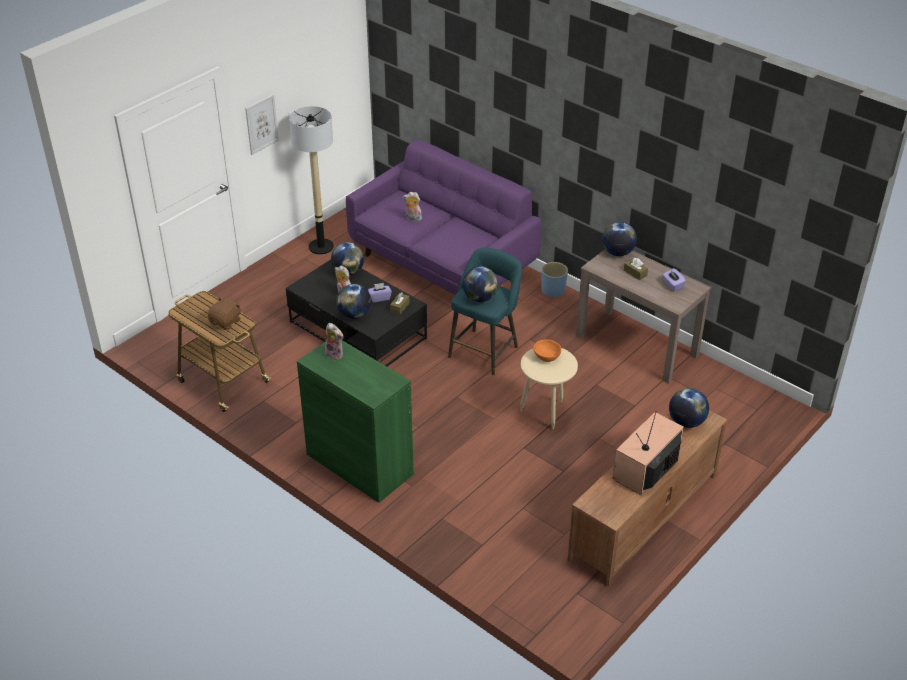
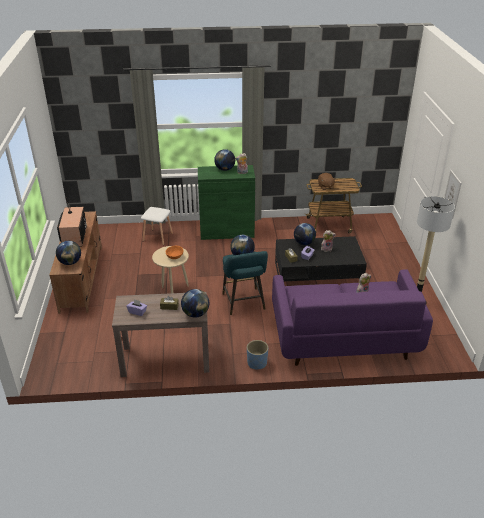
camera: 135 degrees right, 5 degrees down
globe [331,242,364,275] -> globe moved to [214,149,235,171]
none -> white stool [141,207,173,245]

